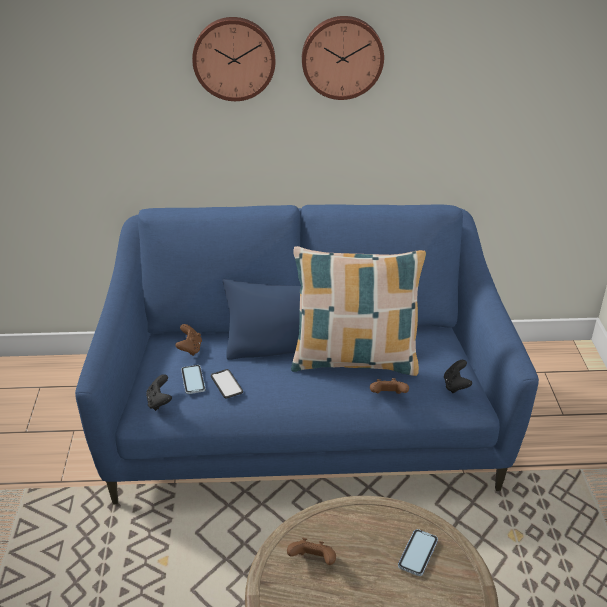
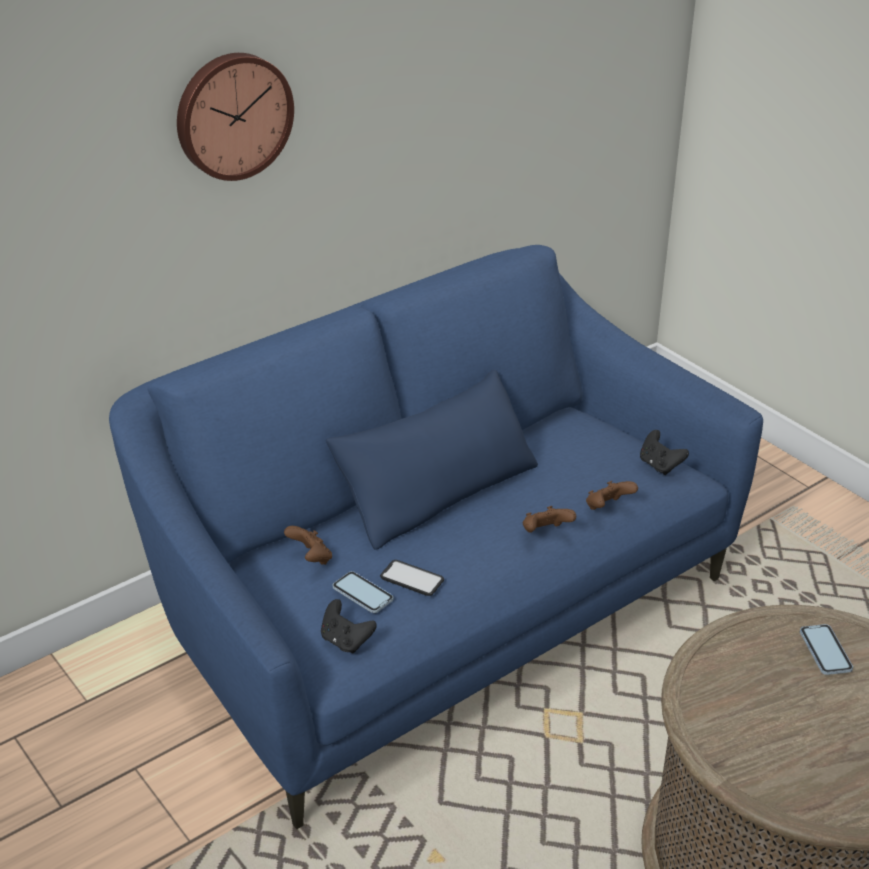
camera: 35 degrees left, 0 degrees up
brown game controller [287,538,336,565] -> brown game controller moved to [523,506,576,533]
pillow [291,246,426,376] -> none
wall clock [302,16,384,100] -> none

